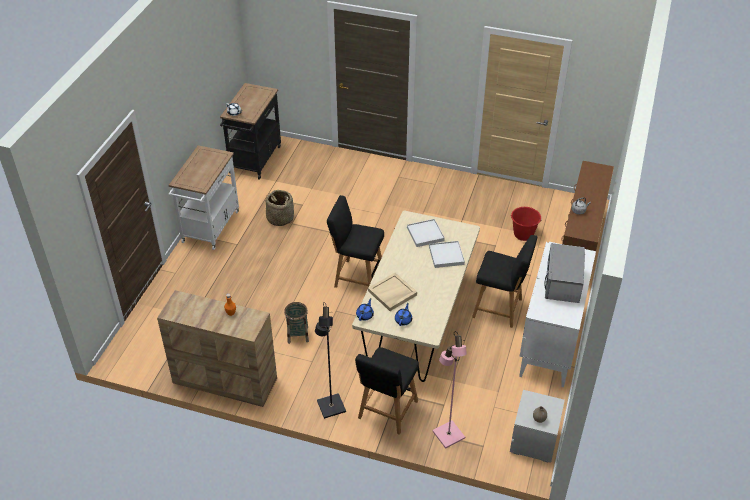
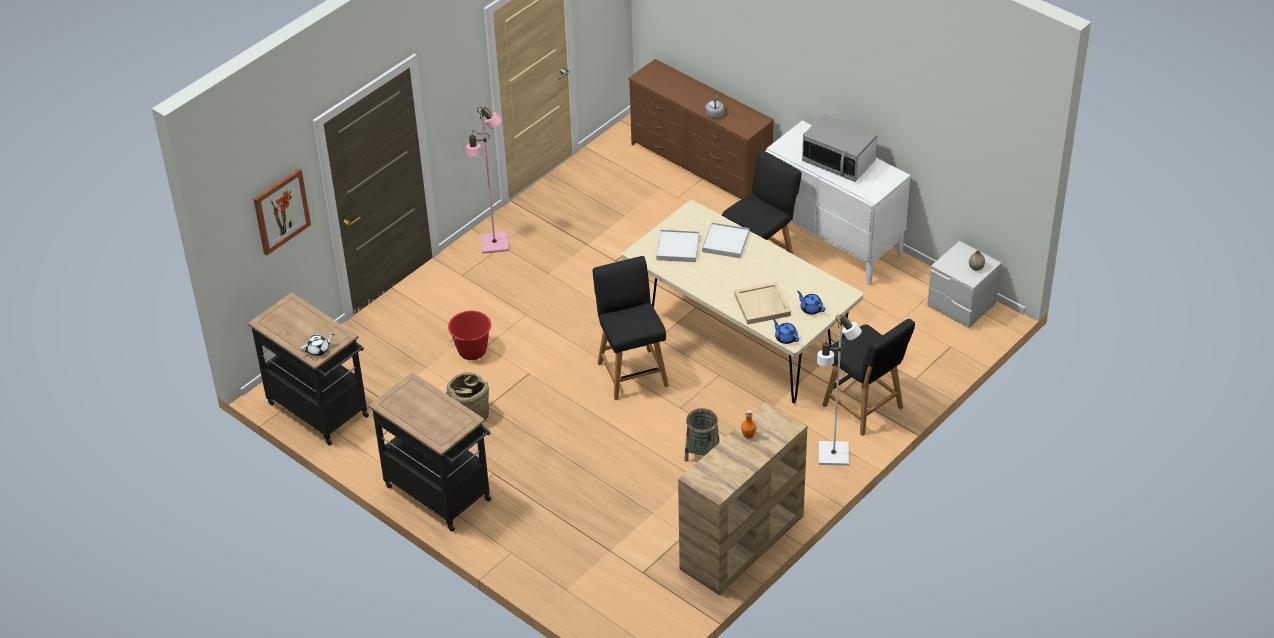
camera: 65 degrees left, 0 degrees up
white cart [169,145,239,250] -> black cart [369,372,491,532]
black floor lamp [315,302,346,419] -> white floor lamp [817,315,862,466]
black chair [327,195,384,288] -> black chair turned 120 degrees clockwise [593,256,669,400]
pink floor lamp [432,331,467,449] -> pink floor lamp moved to [466,107,509,254]
red bucket [511,207,541,241] -> red bucket moved to [448,311,491,360]
none -> picture [253,168,311,255]

